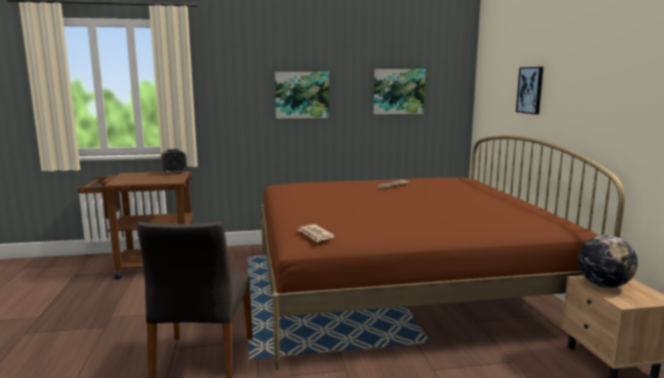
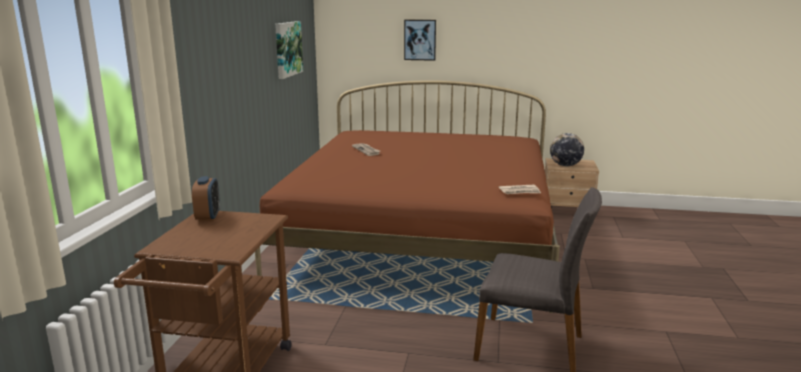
camera: 70 degrees left, 5 degrees up
picture [275,72,329,119] -> none

